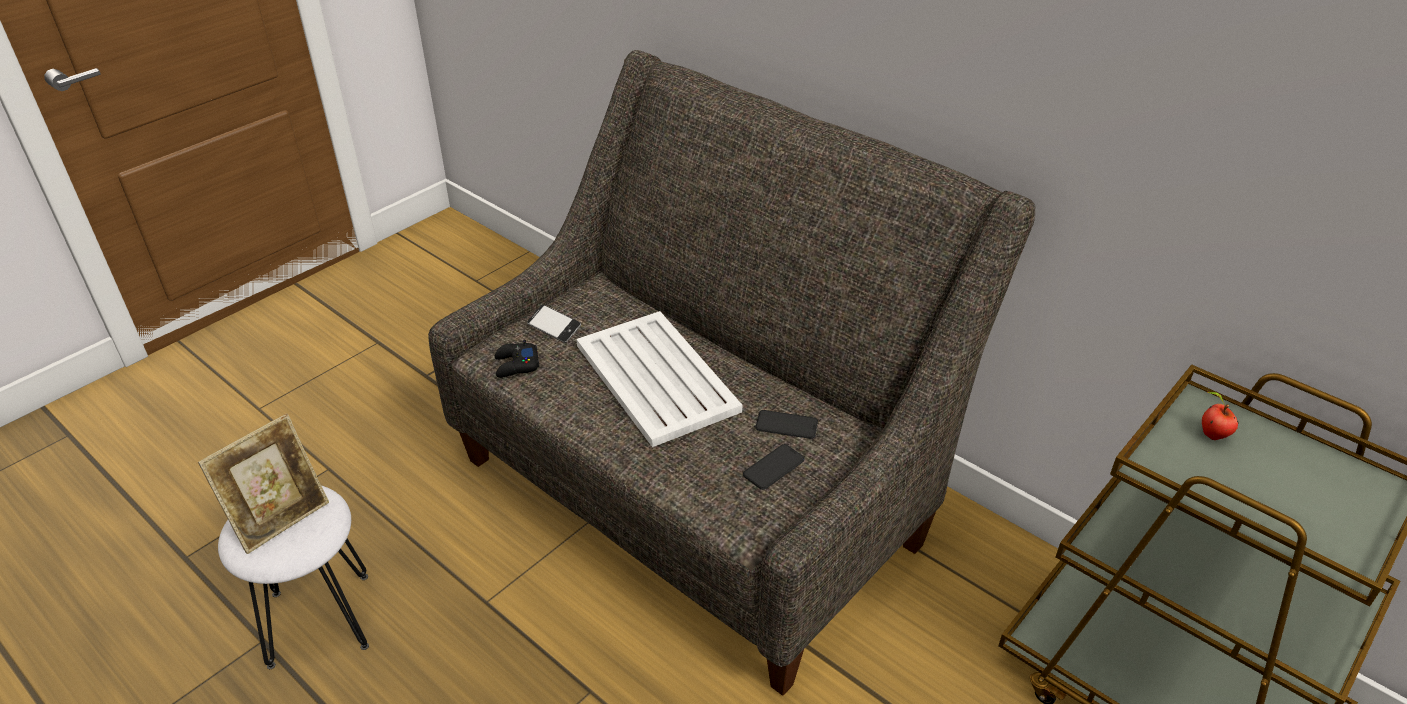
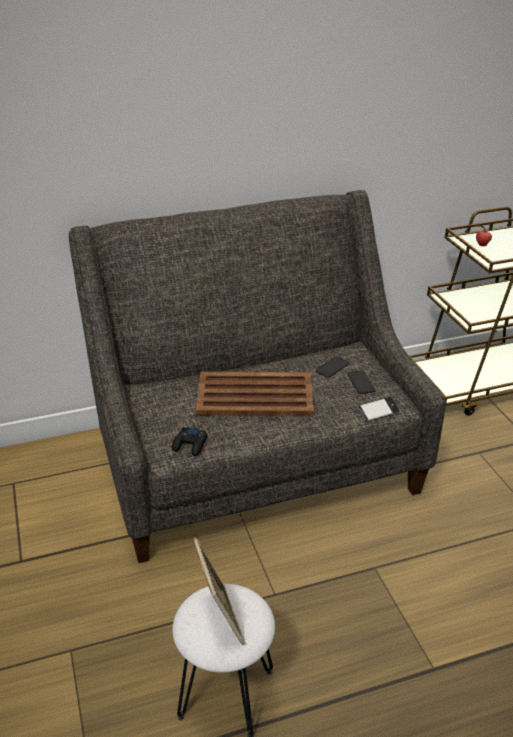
camera: 60 degrees left, 5 degrees down
phone [527,304,581,343] -> phone moved to [358,397,399,422]
white tray [576,311,742,447] -> brown tray [196,372,314,416]

